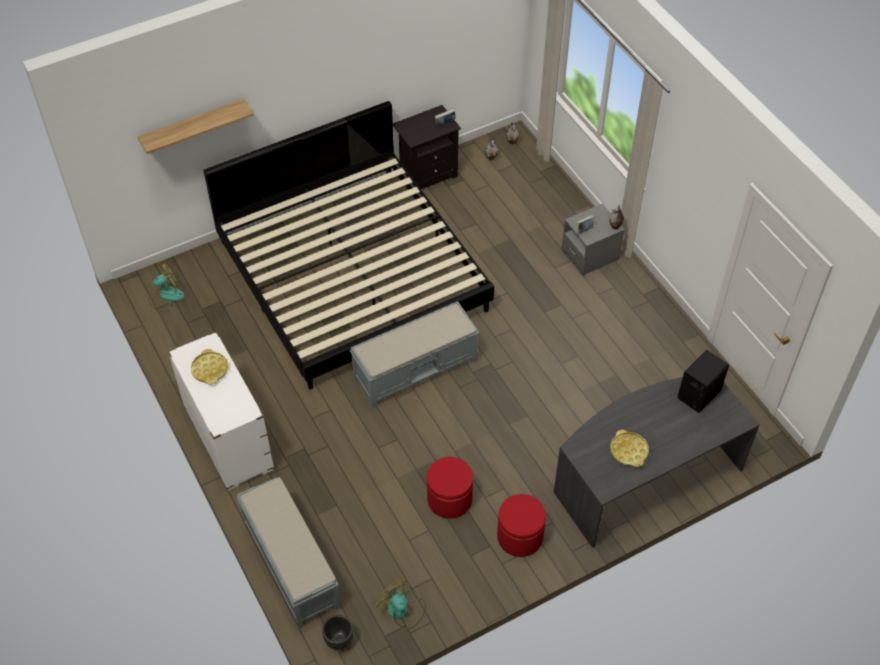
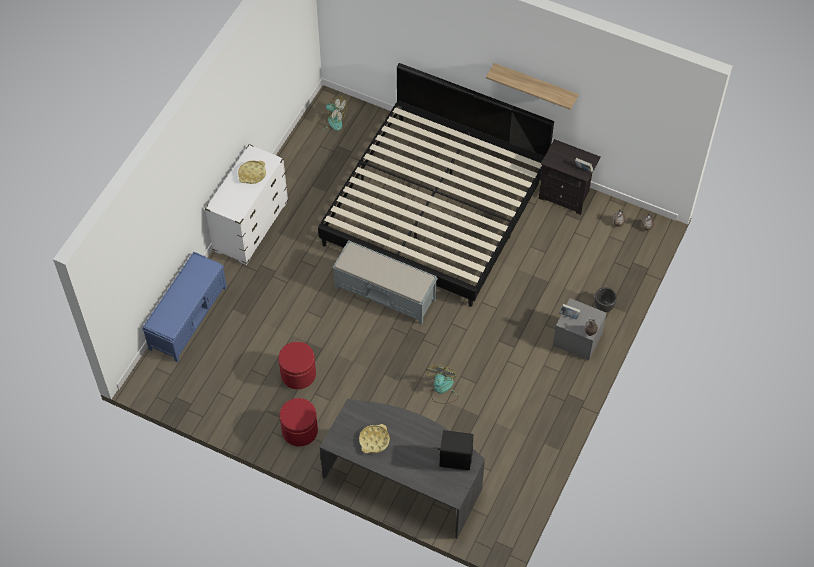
camera: 55 degrees right, 5 degrees up
shelf [138,99,254,154] -> shelf moved to [486,63,579,110]
grey bench [236,477,341,629] -> blue bench [142,252,227,362]
black planter [322,615,353,650] -> black planter moved to [594,287,617,312]
fan [374,578,426,629] -> fan moved to [426,365,459,404]

